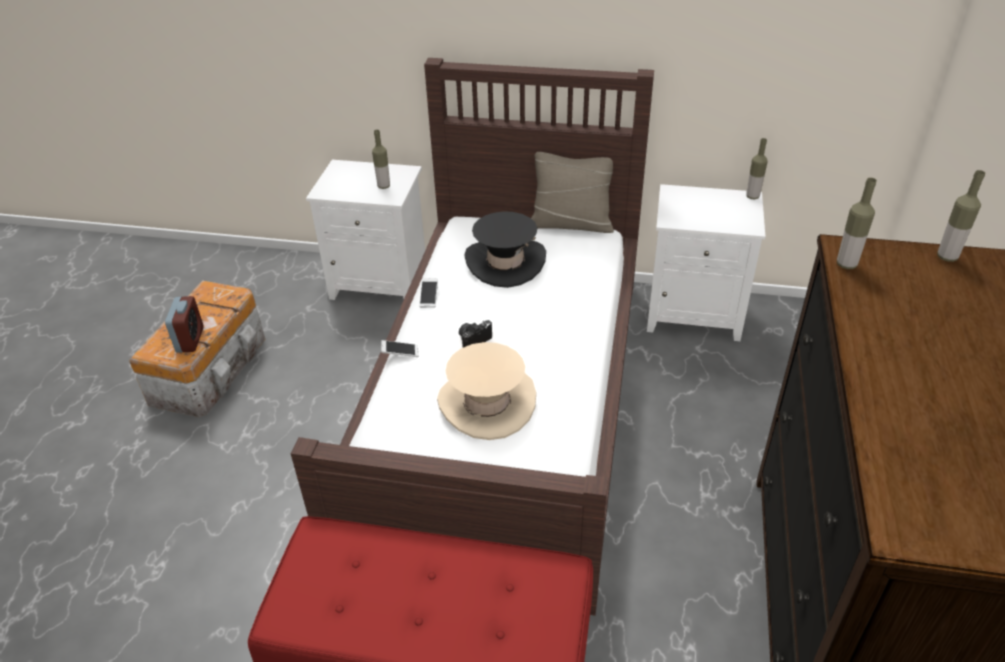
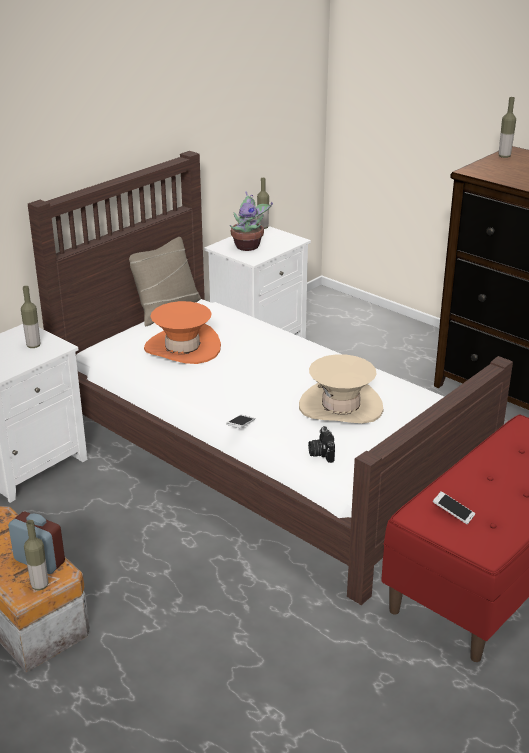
camera: 60 degrees left, 10 degrees down
phone [419,278,438,308] -> phone moved to [433,491,475,524]
camera [459,320,492,347] -> camera moved to [308,426,335,463]
black hat [464,211,546,288] -> orange hat [144,301,221,364]
bottle [837,178,877,269] -> bottle moved to [24,520,48,590]
none -> potted plant [230,191,273,251]

